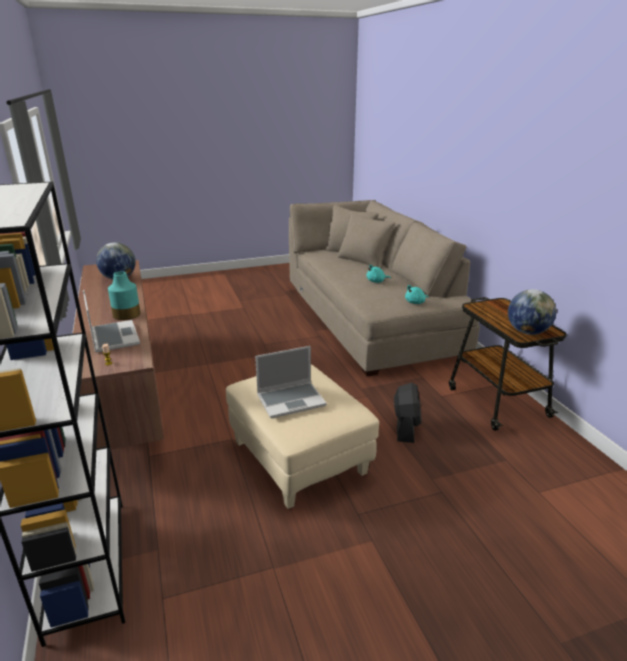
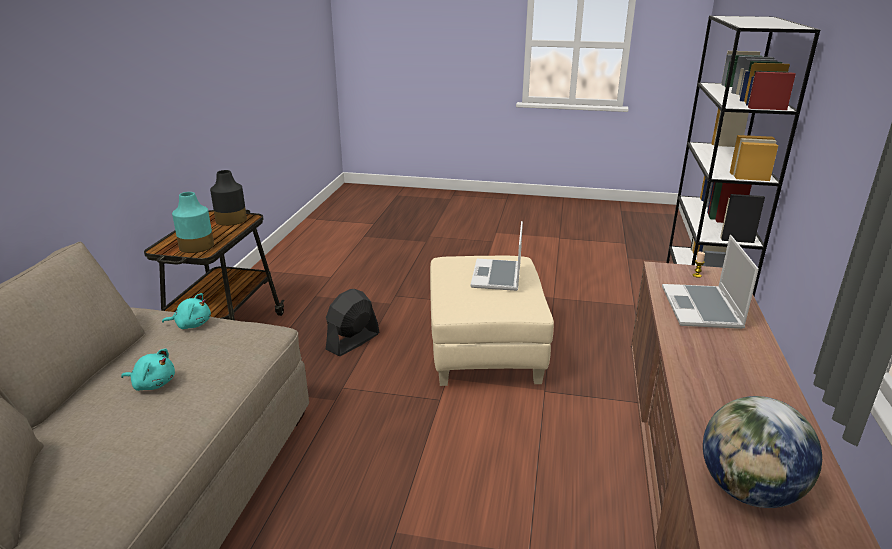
camera: 150 degrees left, 0 degrees up
turquoise vase [108,271,141,320] -> turquoise vase moved to [172,192,214,253]
laptop [255,346,326,418] -> laptop turned 90 degrees counterclockwise [470,221,523,291]
globe [508,289,556,335] -> black vase [210,170,247,226]

